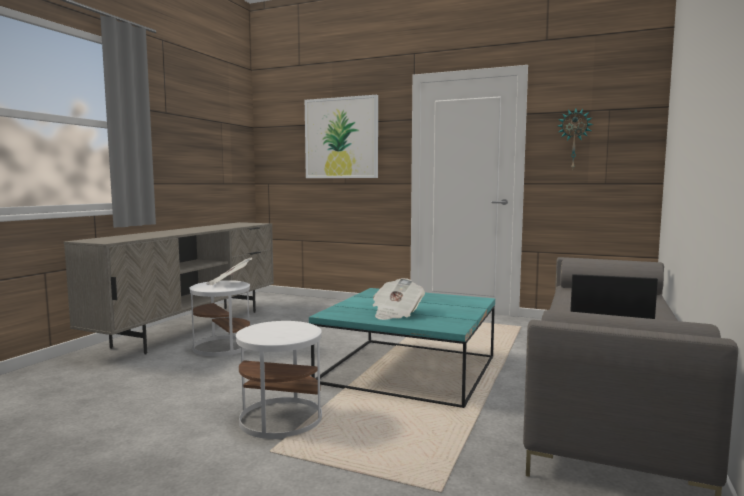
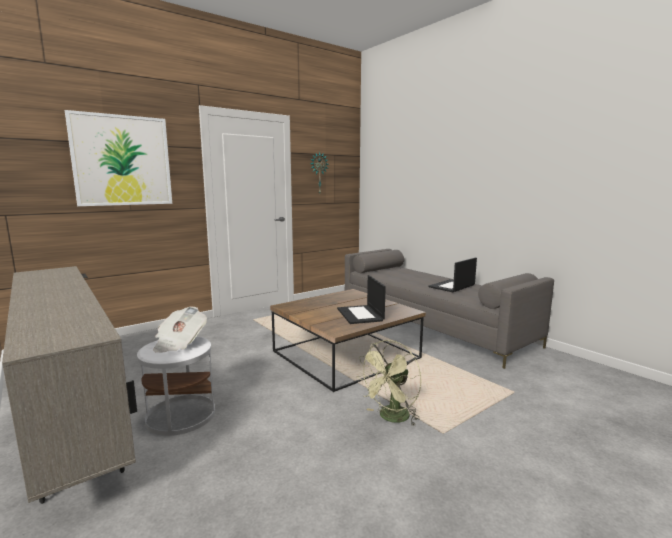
camera: 60 degrees left, 5 degrees up
white side table [236,321,322,439] -> green fan [357,340,422,426]
turquoise coffee table [309,288,495,408] -> brown coffee table [270,289,426,392]
newspaper [372,278,425,320] -> laptop [337,275,386,324]

